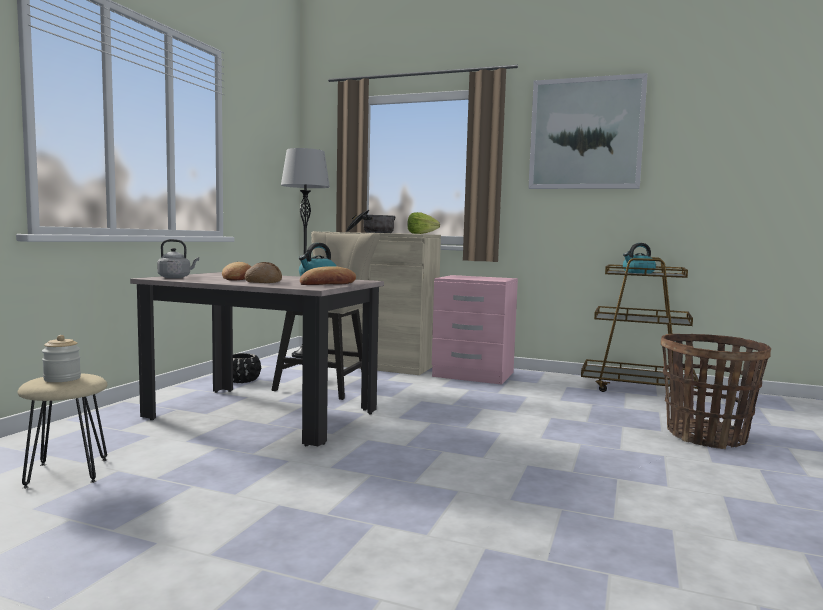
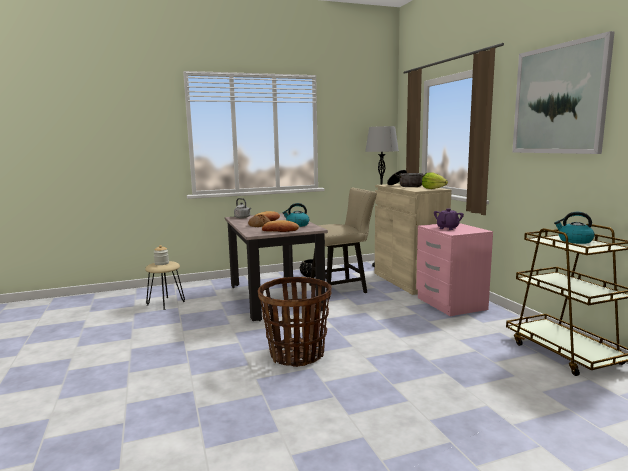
camera: 50 degrees right, 5 degrees up
basket [661,334,771,449] -> basket moved to [258,277,332,367]
none -> purple teapot [434,208,464,230]

